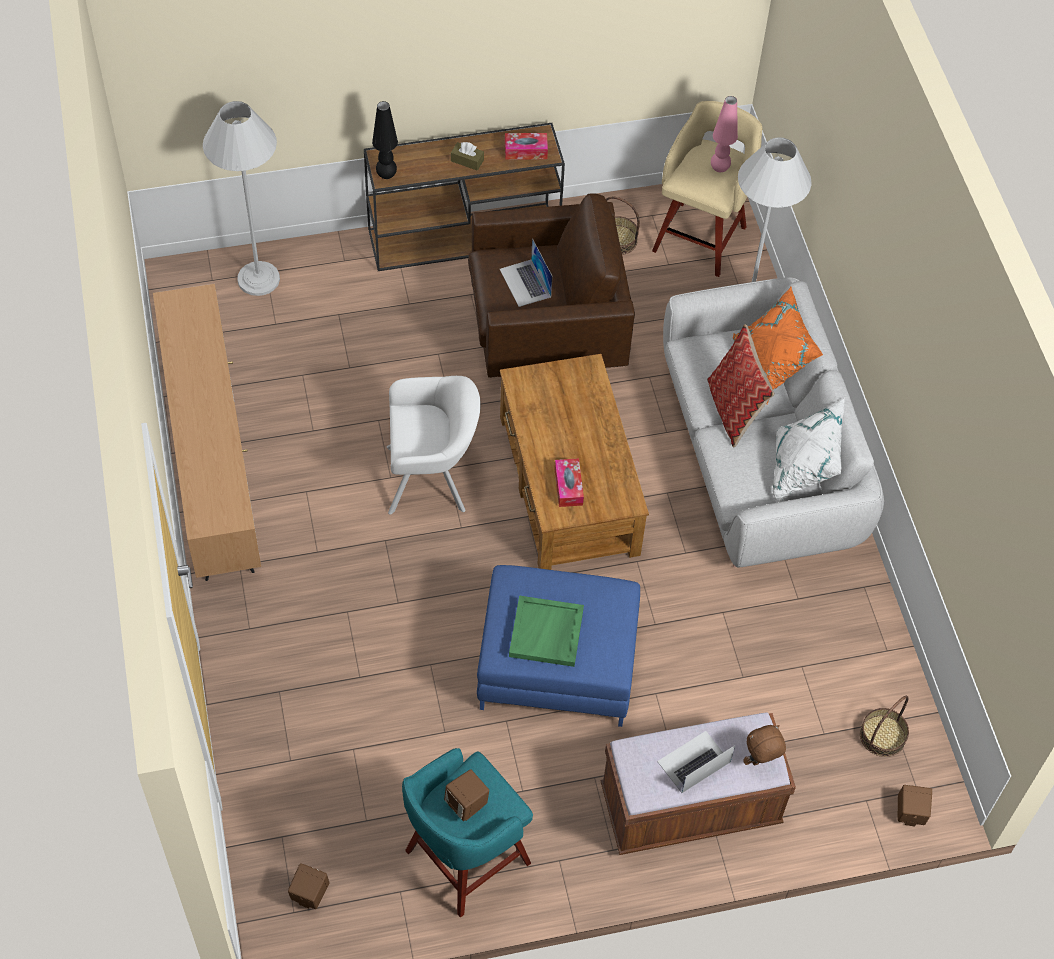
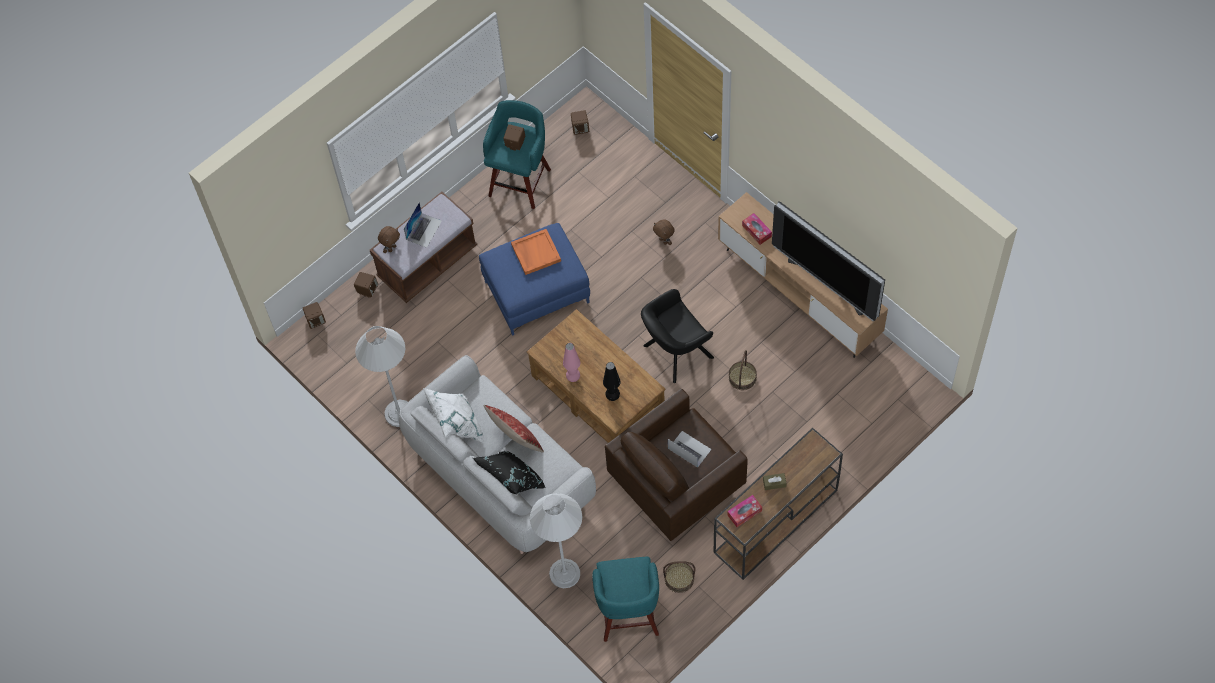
camera: 155 degrees right, 5 degrees up
white floor lamp [203,101,280,296] -> white floor lamp moved to [355,326,408,427]
black table lamp [372,101,398,179] -> black table lamp moved to [603,362,621,401]
white armchair [387,376,481,515] -> black armchair [641,289,714,383]
green tray [509,596,584,667] -> orange tray [511,229,561,275]
tissue box [554,459,584,507] -> tissue box moved to [742,213,772,245]
beige stool [652,101,762,277] -> turquoise stool [592,557,659,642]
pink table lamp [711,96,738,173] -> pink table lamp moved to [563,343,580,382]
orange pillow [733,287,823,404] -> black pillow [473,451,545,494]
basket [860,696,909,757] -> basket moved to [729,350,757,390]
none -> brown speaker [354,272,378,298]
none -> brown plush toy [653,219,675,245]
none -> television [772,201,885,322]

